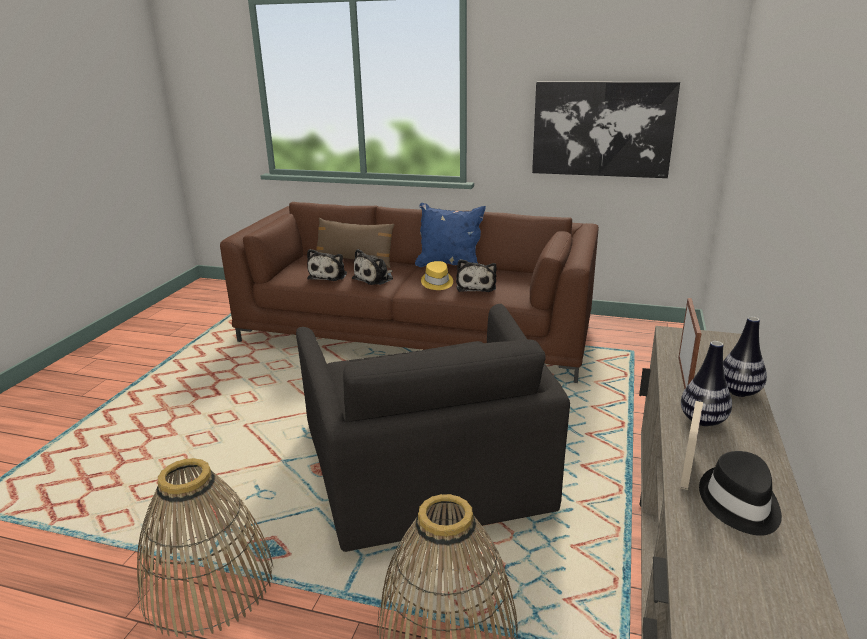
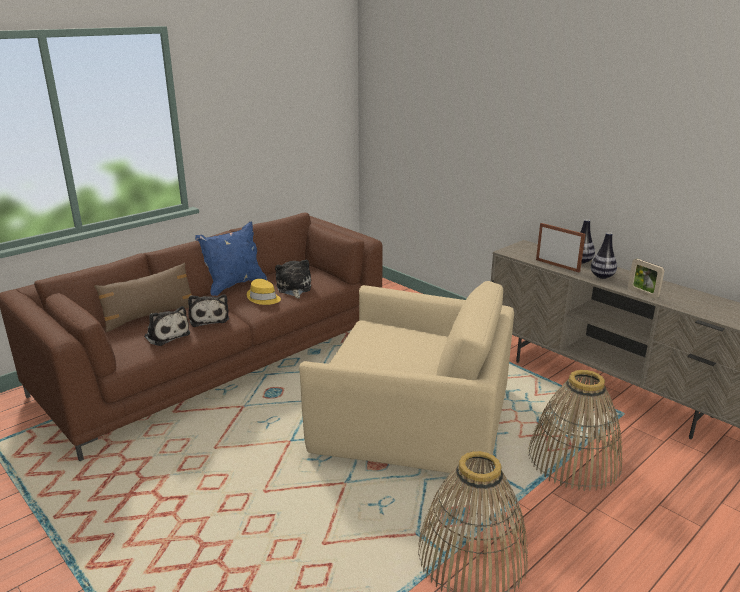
camera: 60 degrees left, 0 degrees up
black armchair [296,304,570,552] -> beige armchair [299,281,514,474]
plush toy [456,259,497,292] -> plush toy turned 135 degrees counterclockwise [275,260,311,298]
picture [532,82,680,178] -> none
black hat [699,451,782,536] -> none

